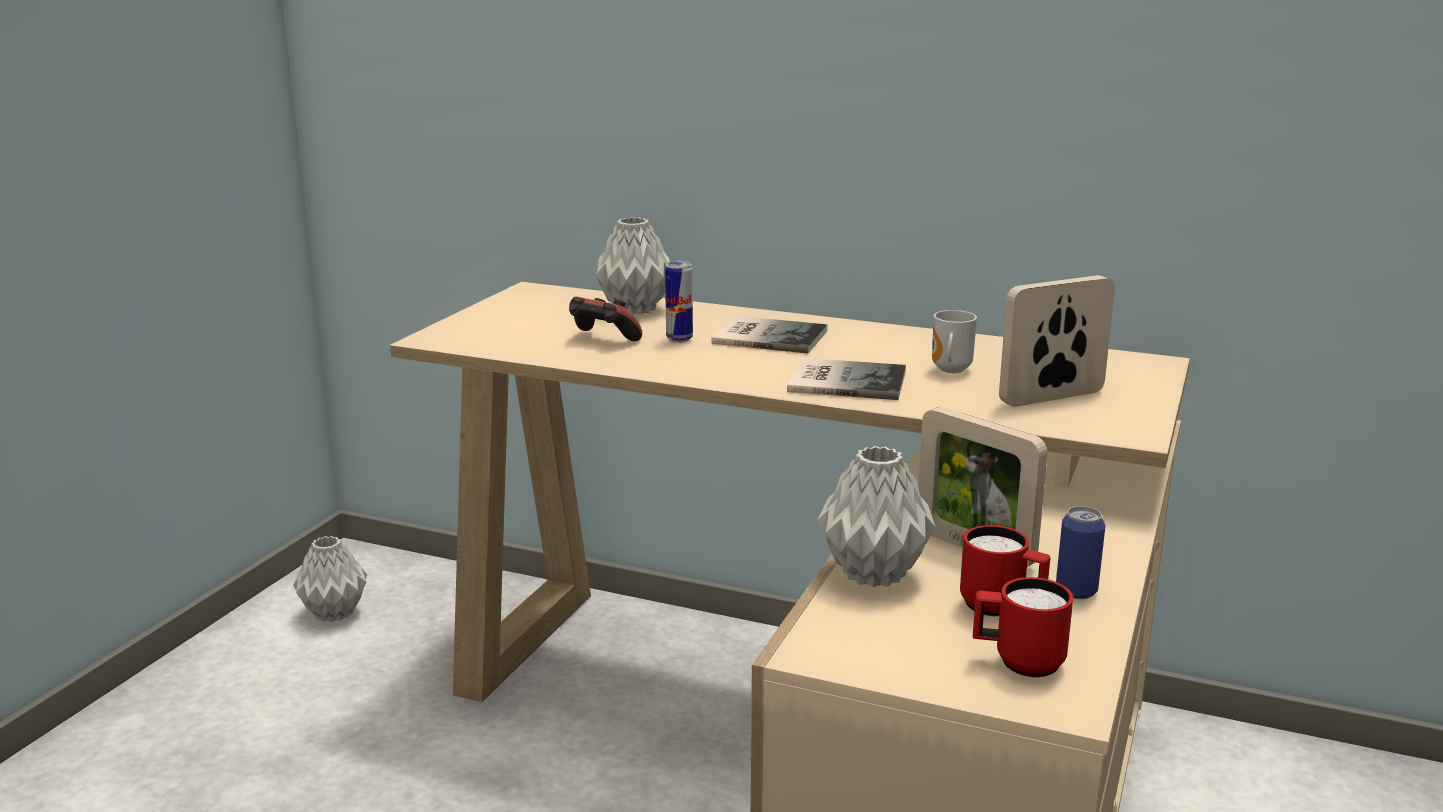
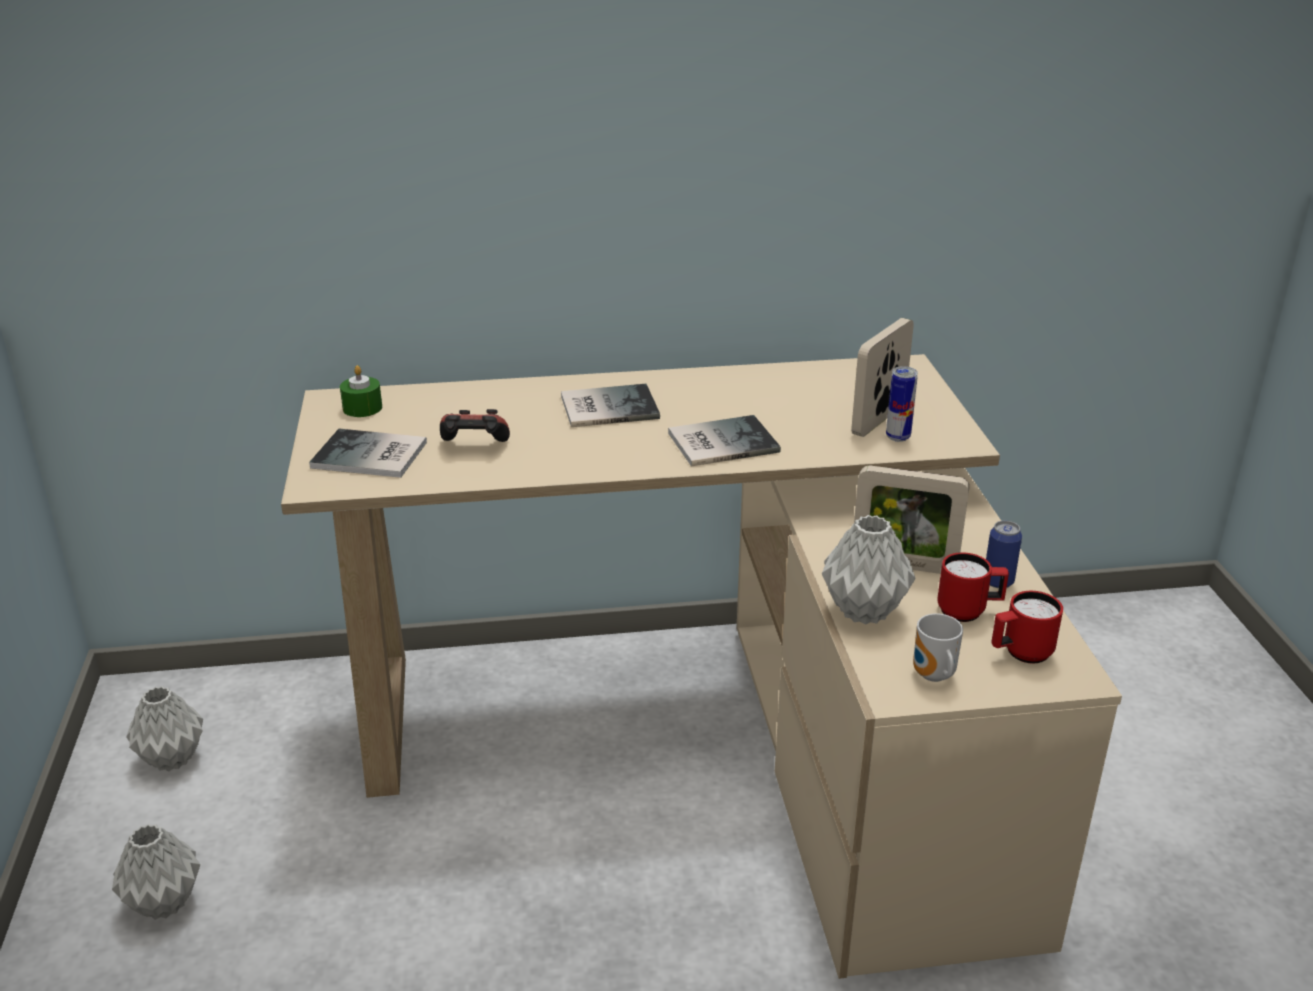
camera: 30 degrees left, 10 degrees up
grey vase [593,217,671,315] -> grey vase moved to [112,824,200,920]
can [665,261,693,343] -> can moved to [886,366,918,442]
mug [932,310,977,373] -> mug moved to [913,614,963,682]
none -> book [309,429,427,478]
none -> green candle [340,365,382,417]

